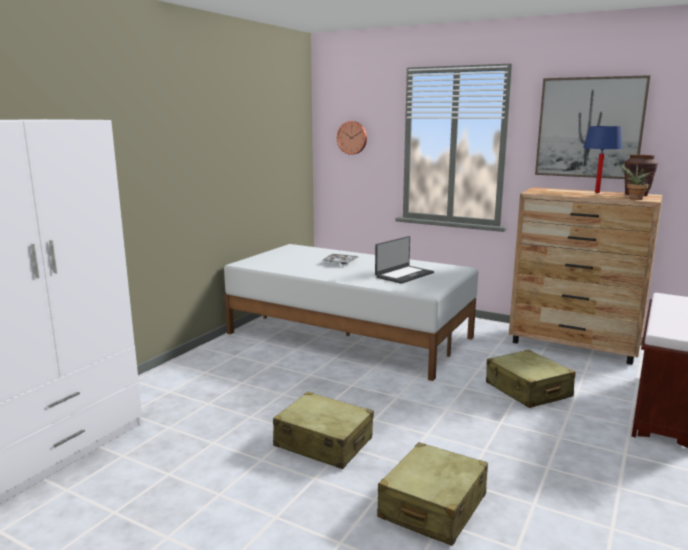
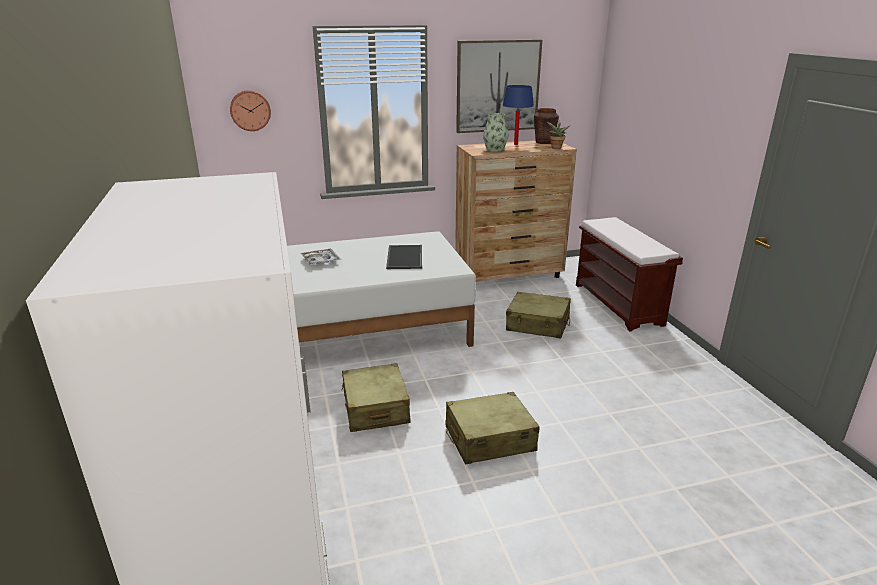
camera: 45 degrees left, 10 degrees up
laptop [375,236,434,284] -> tray [386,245,422,269]
beige suitcase [377,442,488,546] -> beige suitcase moved to [341,363,411,432]
none -> vase [483,113,509,152]

